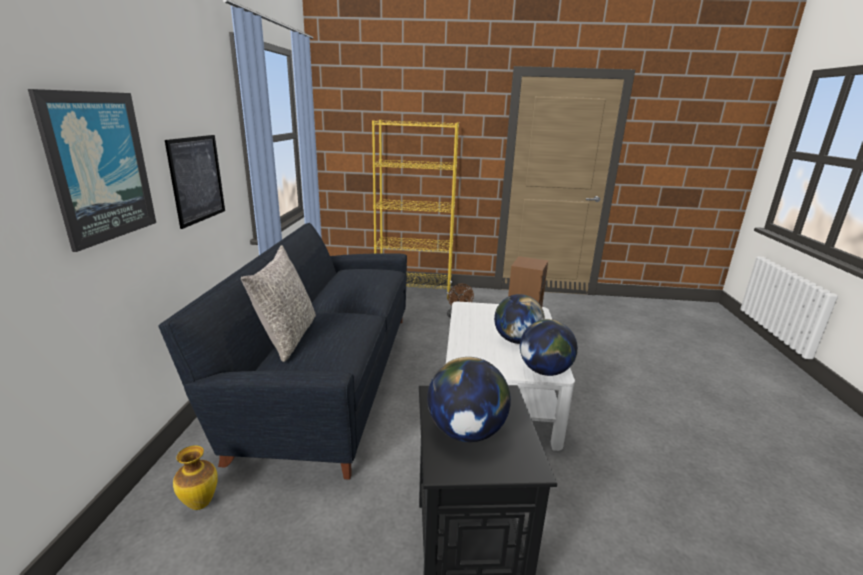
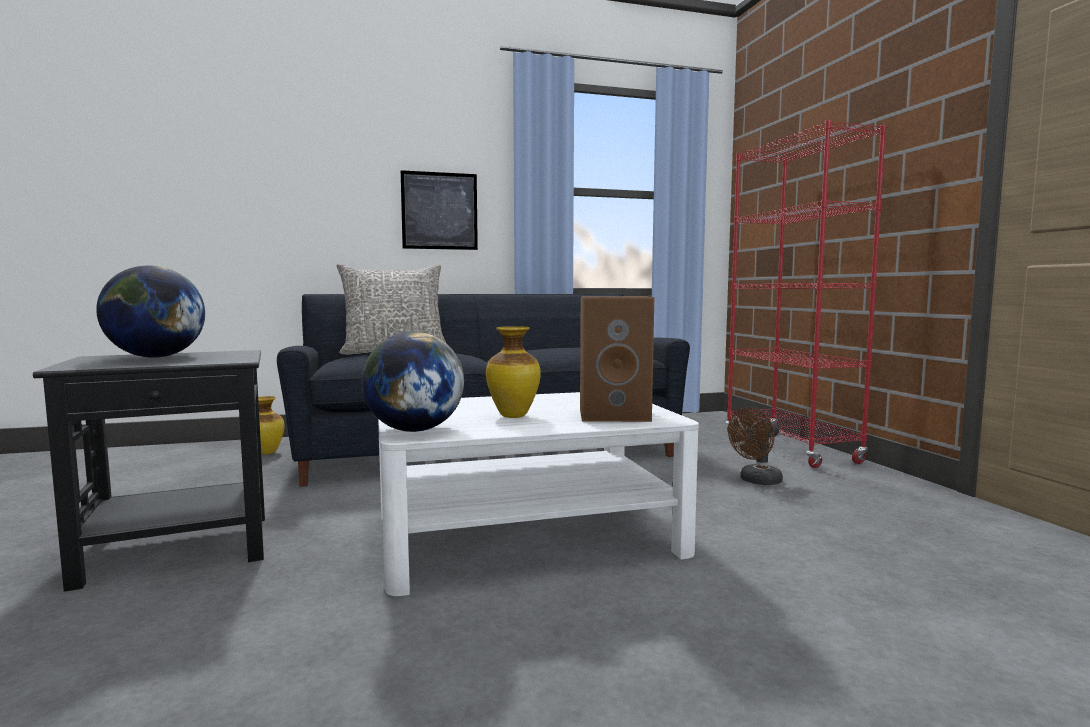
camera: 70 degrees right, 15 degrees down
picture [28,89,156,252] -> none
yellow bookcase [372,120,459,299] -> red bookcase [726,120,886,468]
globe [494,294,545,344] -> vase [486,326,541,418]

